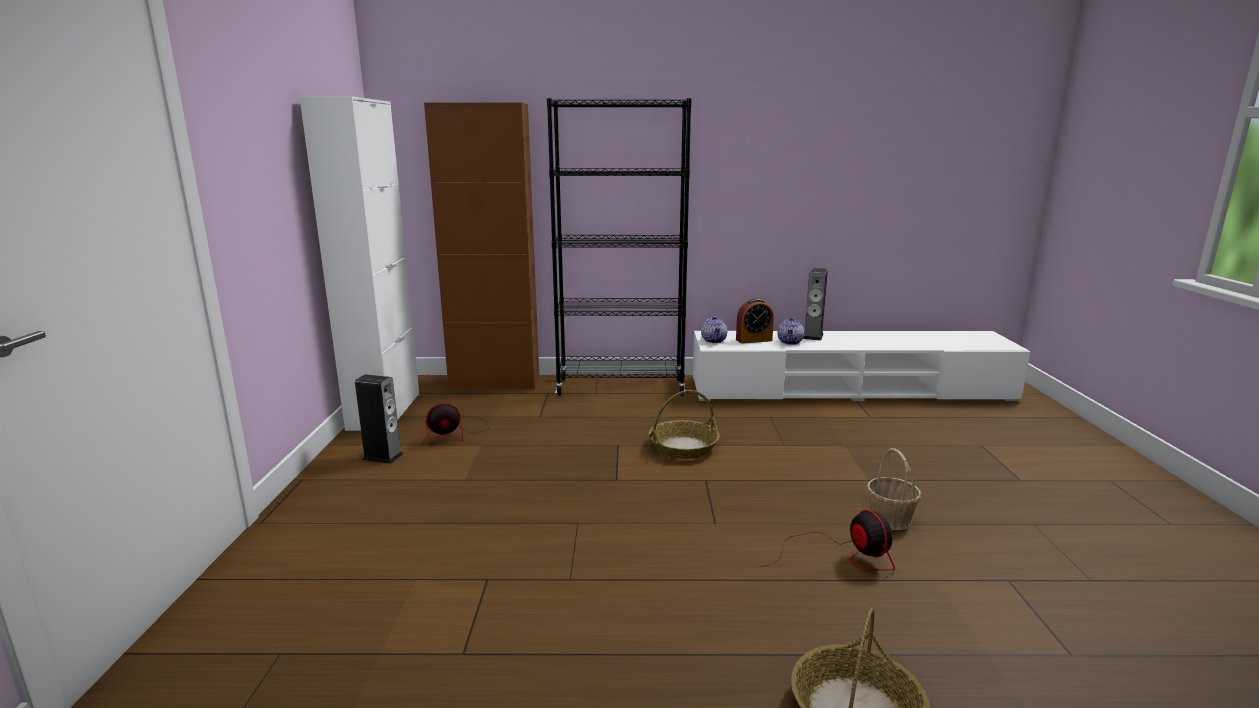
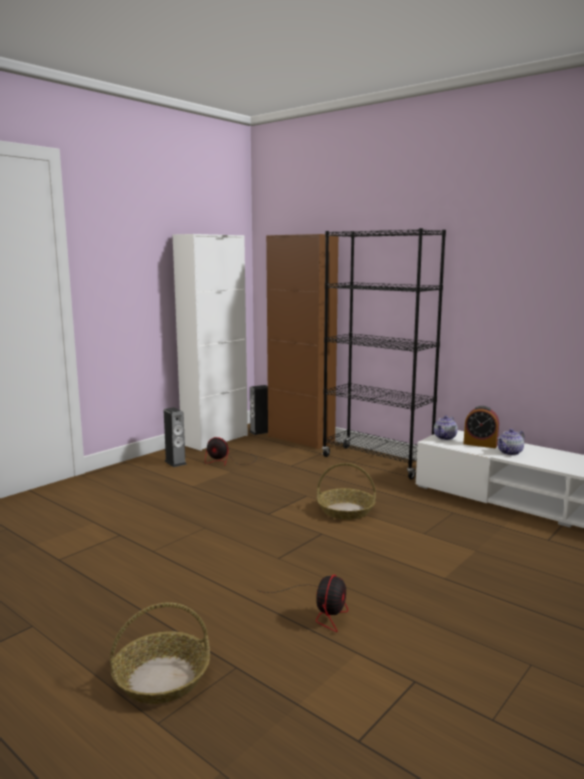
camera: 40 degrees right, 5 degrees down
speaker [803,268,828,341] -> speaker moved to [249,385,268,435]
basket [867,448,921,530] -> none

